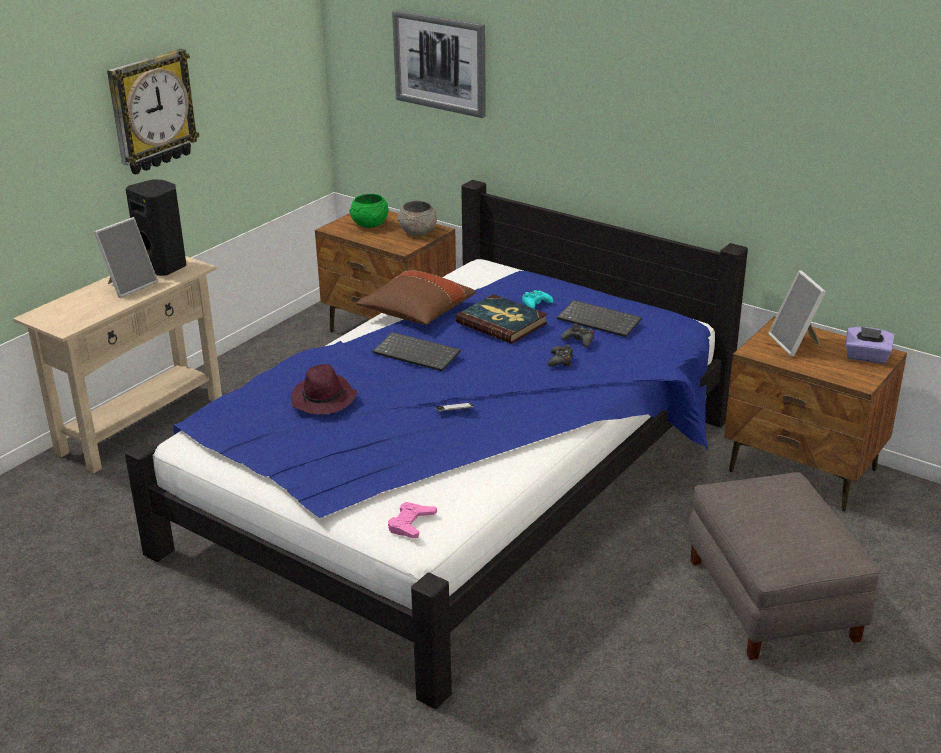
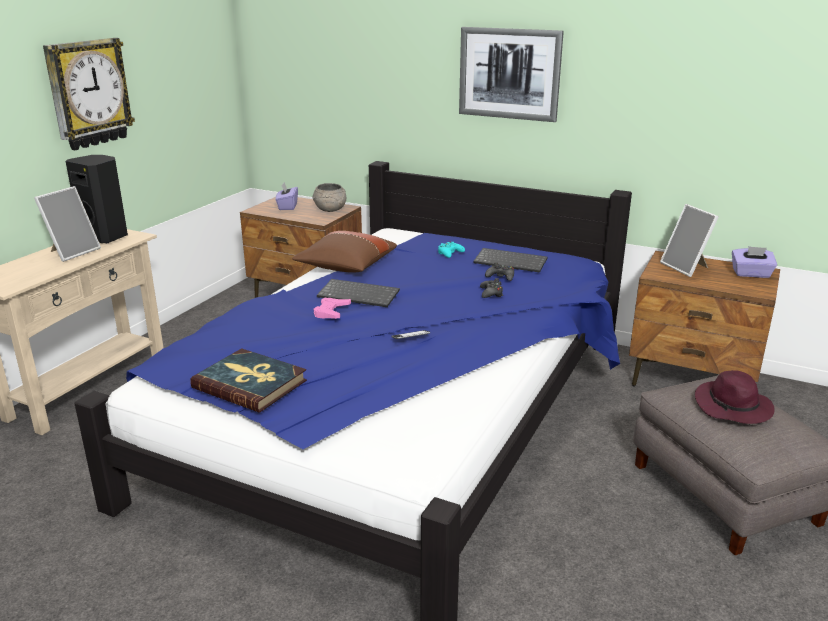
camera: 10 degrees left, 5 degrees down
purple hat [291,364,357,415] -> purple hat moved to [695,370,775,424]
green bowl [349,194,388,228] -> purple tissue box [275,182,298,210]
pink game controller [388,502,437,538] -> pink game controller moved to [314,298,351,319]
picture [392,10,486,118] -> picture moved to [459,27,564,122]
book [456,294,548,344] -> book moved to [190,348,307,412]

